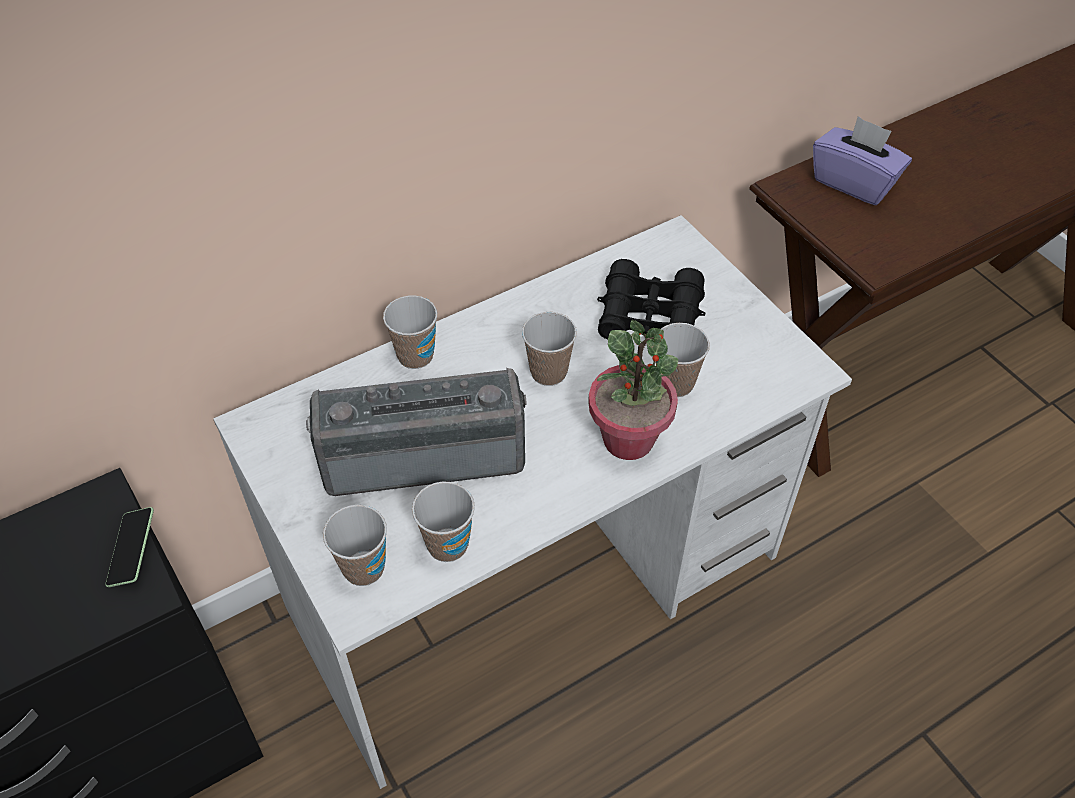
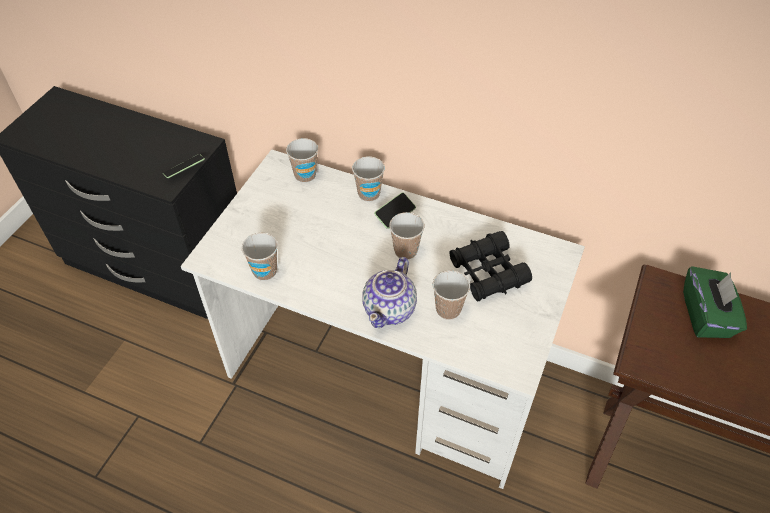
camera: 55 degrees right, 0 degrees up
radio [306,368,527,496] -> none
cup [323,505,387,586] -> cup moved to [286,138,318,183]
potted plant [588,320,678,460] -> teapot [362,257,417,328]
purple tissue box [813,116,912,205] -> green tissue box [683,266,747,338]
none -> phone [374,192,416,229]

